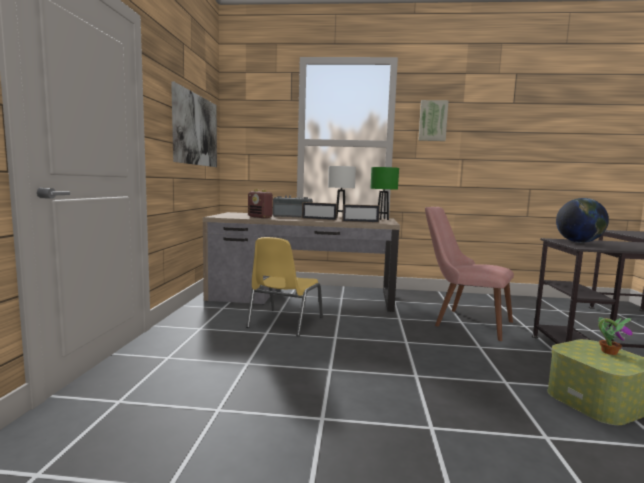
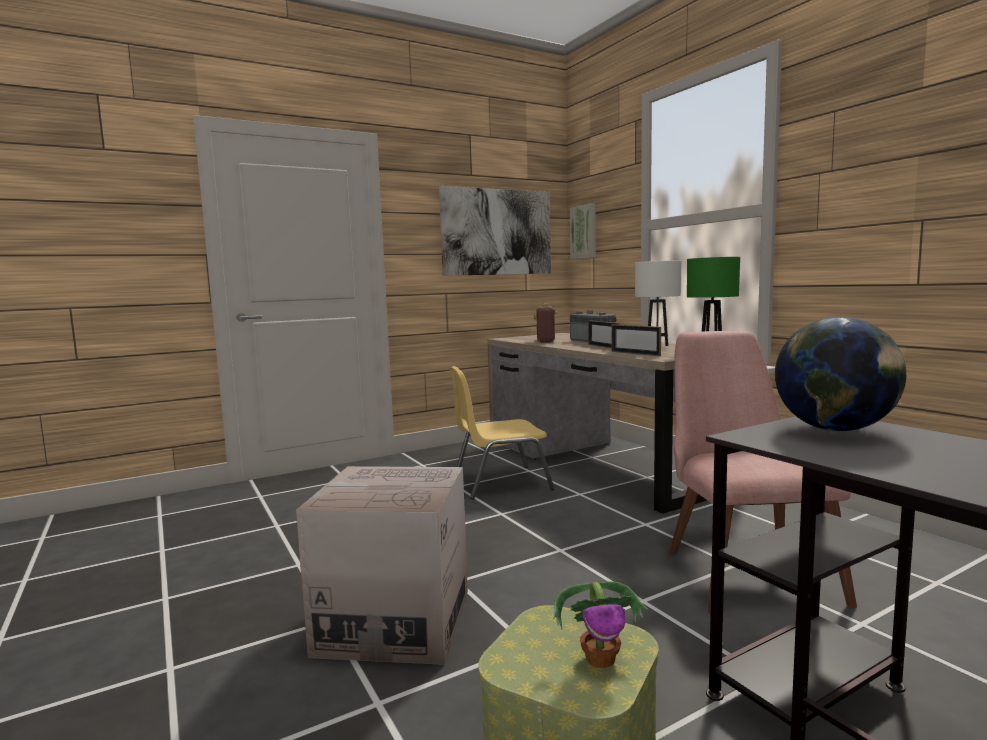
camera: 55 degrees right, 0 degrees up
picture [418,100,449,141] -> picture moved to [570,204,596,259]
none -> cardboard box [296,466,468,665]

